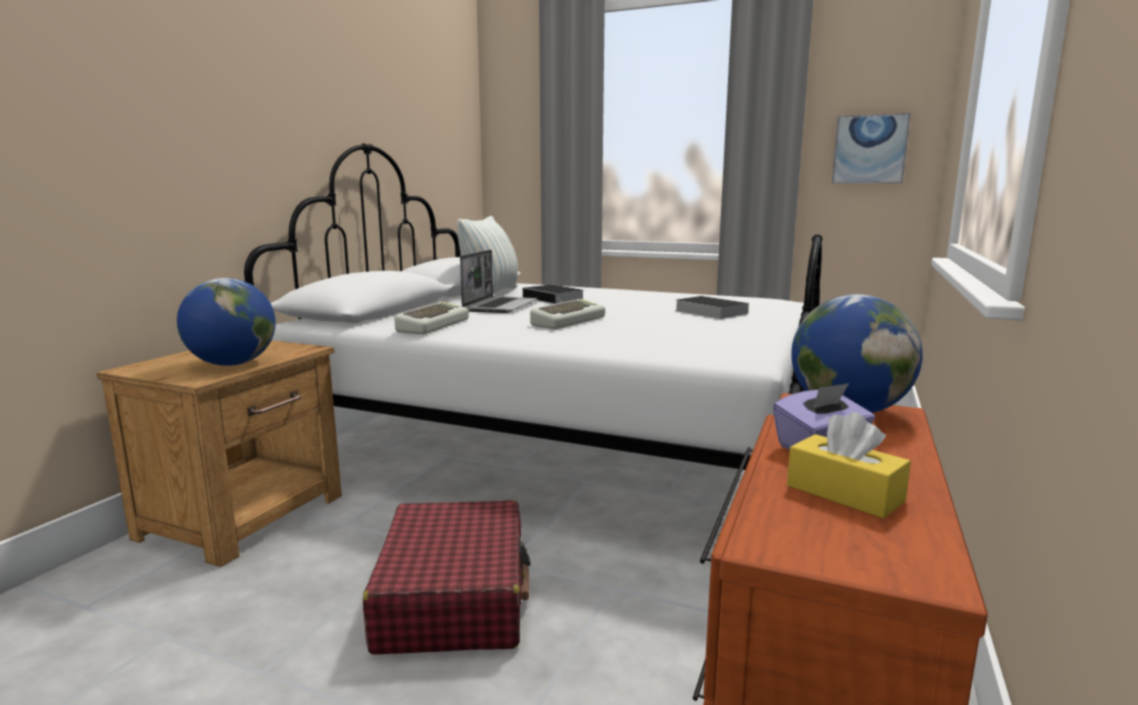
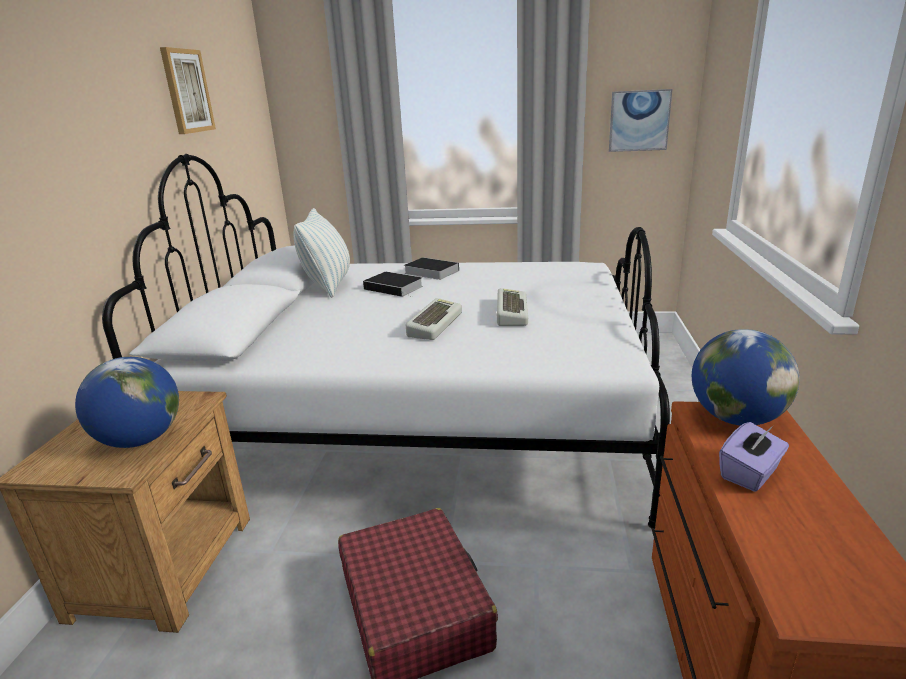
camera: 15 degrees left, 10 degrees up
keyboard [394,302,469,334] -> keyboard moved to [497,288,528,326]
laptop [460,250,537,313] -> none
book [675,296,749,319] -> book moved to [404,257,459,280]
yellow tissue box [787,412,911,518] -> none
none -> picture [160,47,216,134]

